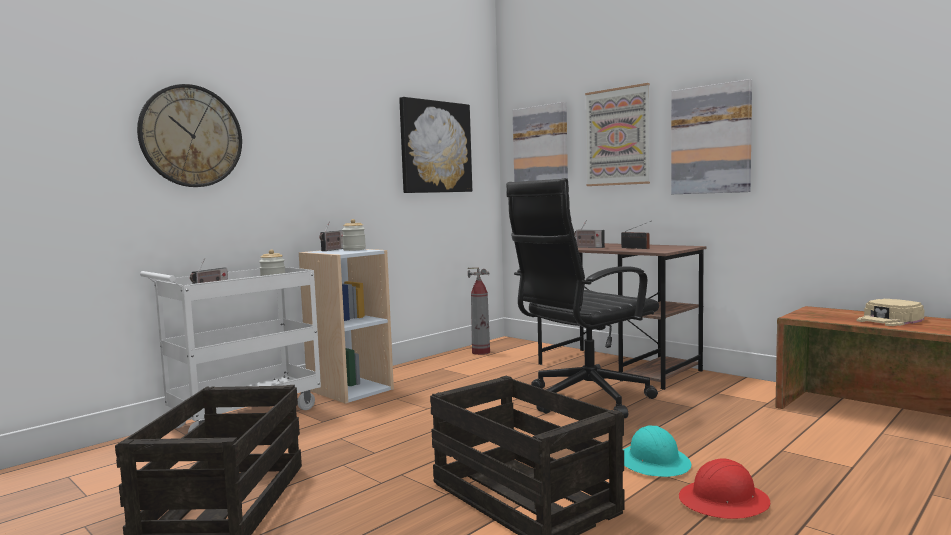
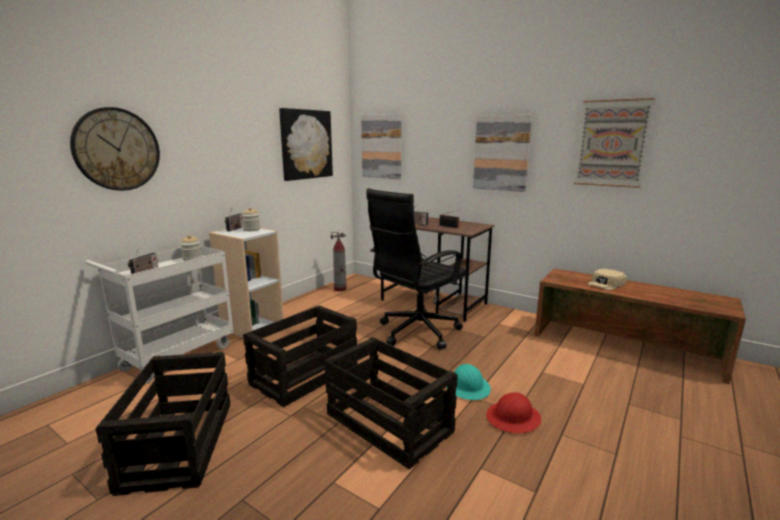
camera: 10 degrees left, 10 degrees up
picture [585,83,650,186] -> picture moved to [574,98,655,188]
none -> crate [243,305,358,407]

